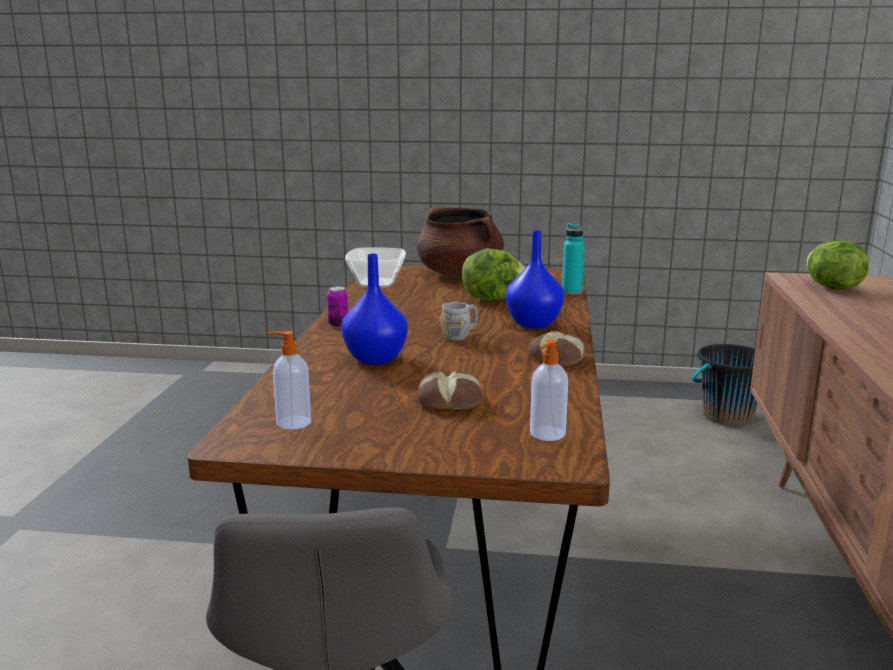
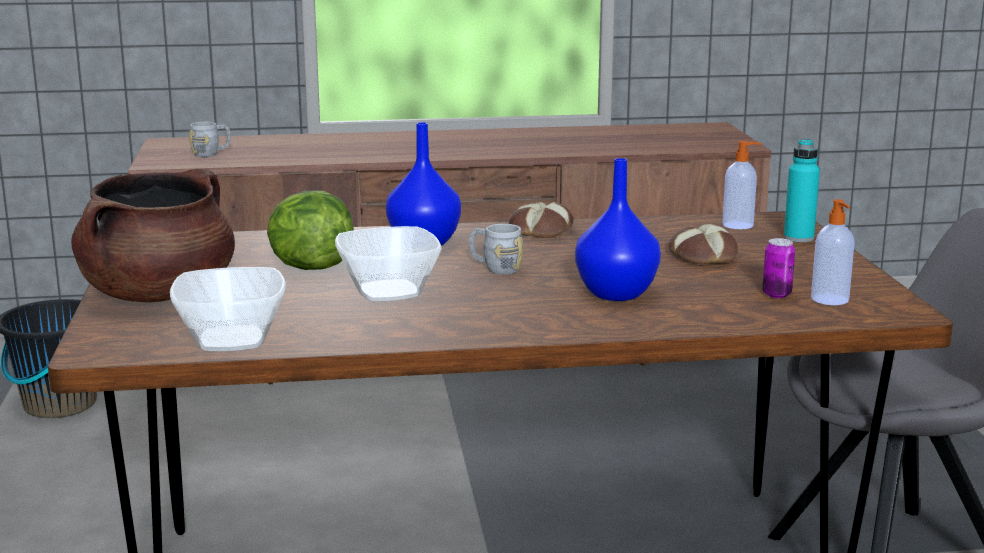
camera: 105 degrees left, 0 degrees up
can [327,286,348,327] -> can moved to [762,238,795,298]
turquoise bottle [562,223,585,295] -> turquoise bottle moved to [784,138,820,242]
lettuce [807,240,869,290] -> grey mug [189,122,231,157]
none -> bowl [335,226,442,301]

